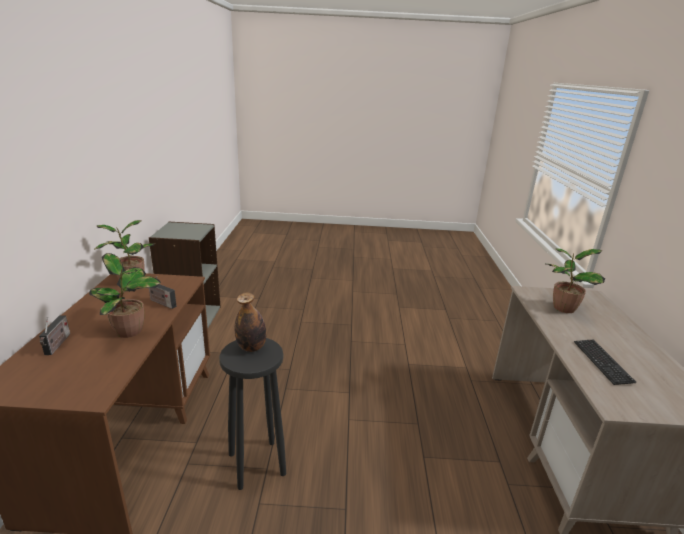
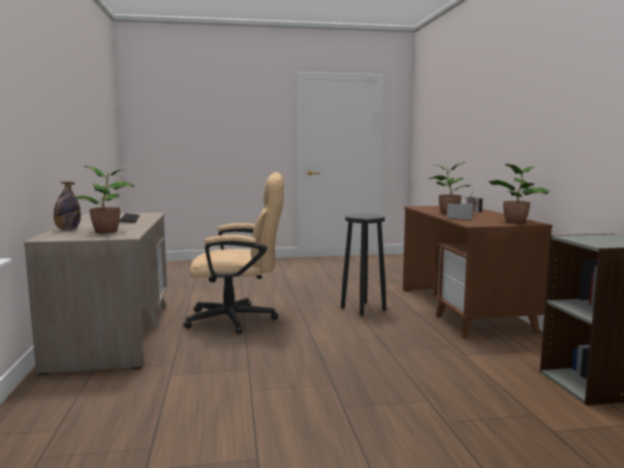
camera: 170 degrees right, 15 degrees down
bottle [234,293,267,352] -> bottle moved to [54,182,81,230]
none -> beige office chair [183,172,284,334]

